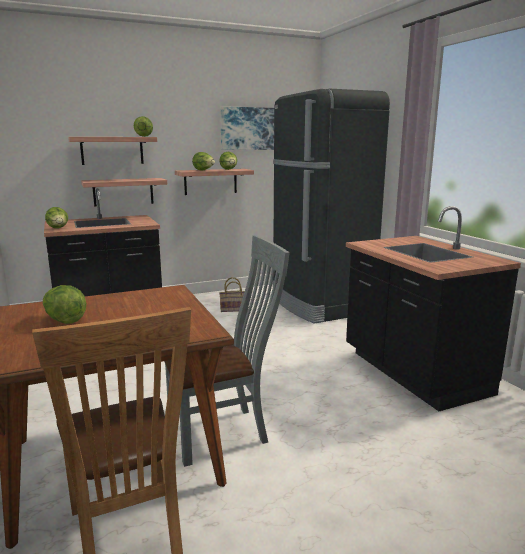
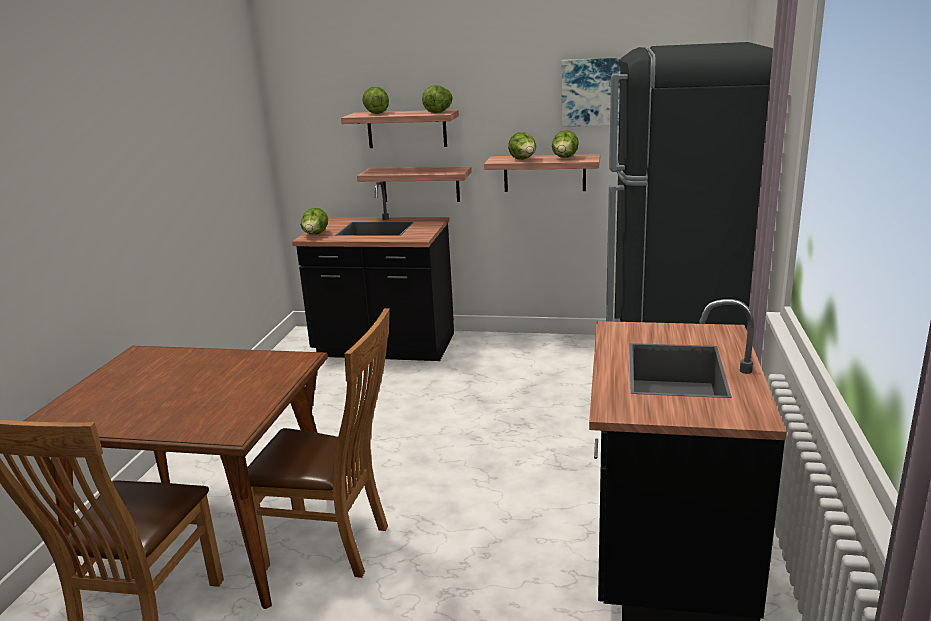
camera: 35 degrees right, 5 degrees up
lettuce [43,285,87,324] -> lettuce moved to [362,87,389,114]
grey chair [164,235,290,467] -> brown chair [247,308,390,578]
basket [219,277,245,312] -> none

